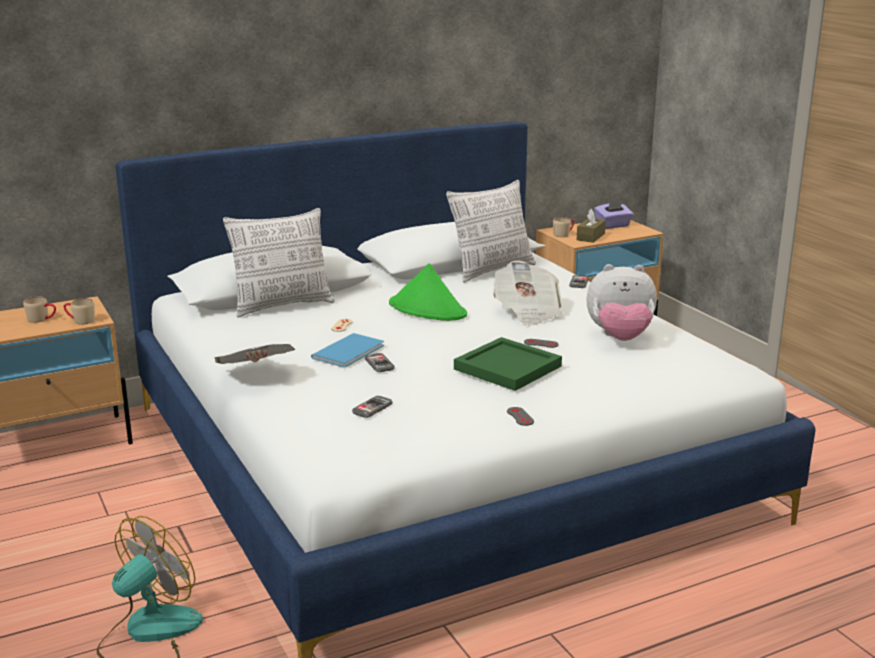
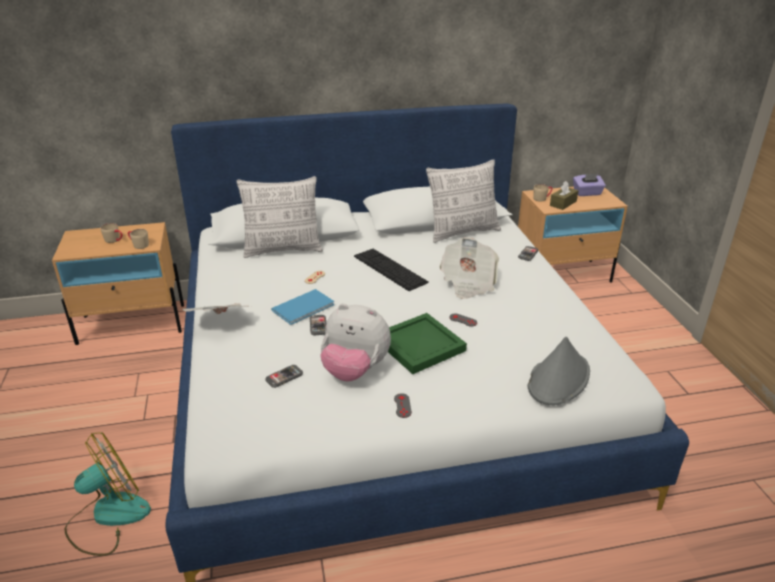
camera: 15 degrees right, 10 degrees up
green hat [389,263,467,321] -> keyboard [354,249,429,291]
plush toy [586,264,657,341] -> plush toy moved to [320,304,391,381]
none -> grey hat [528,337,590,405]

